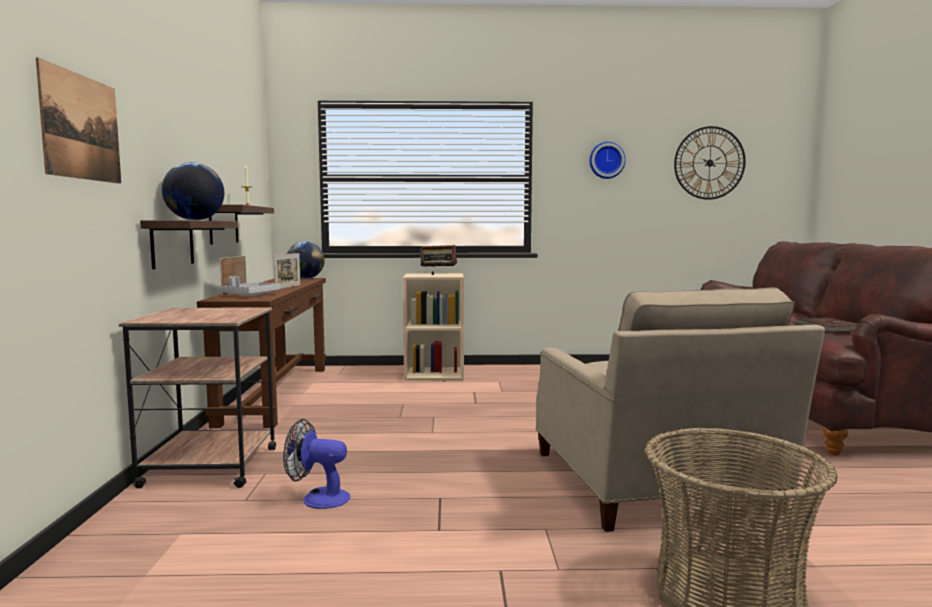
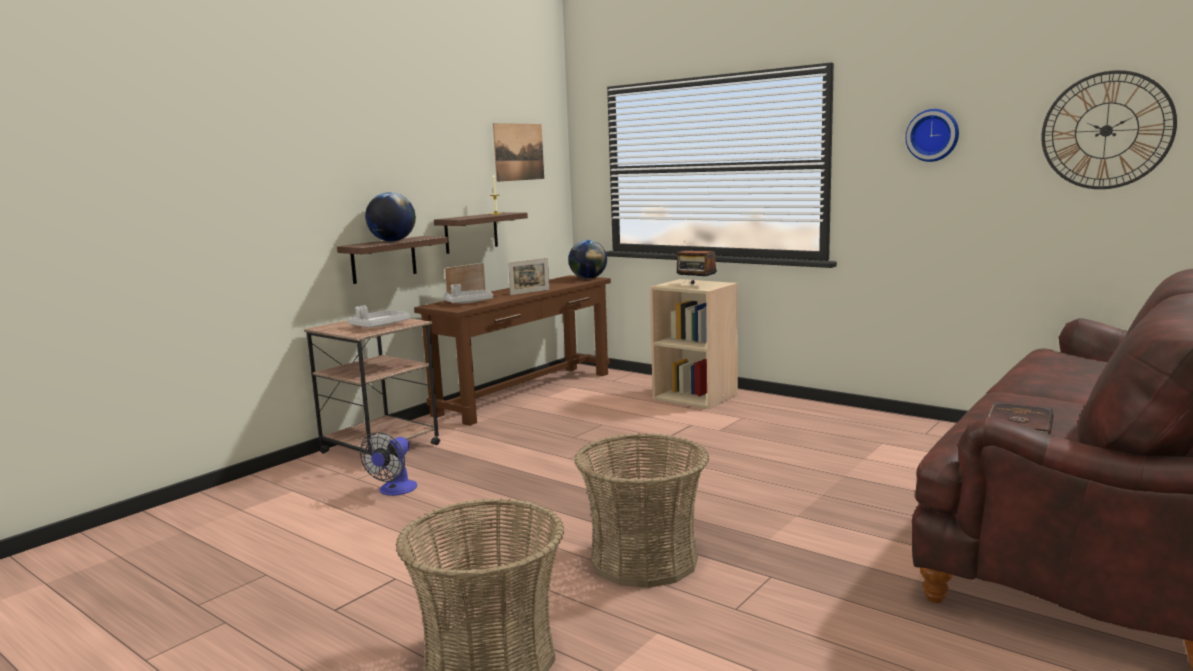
camera: 40 degrees right, 5 degrees up
picture [36,57,121,184] -> picture moved to [493,123,544,182]
fan [283,419,350,509] -> fan turned 120 degrees counterclockwise [360,432,417,496]
beige armchair [536,287,825,532] -> basket [574,433,709,588]
none -> grey tray [348,305,410,327]

